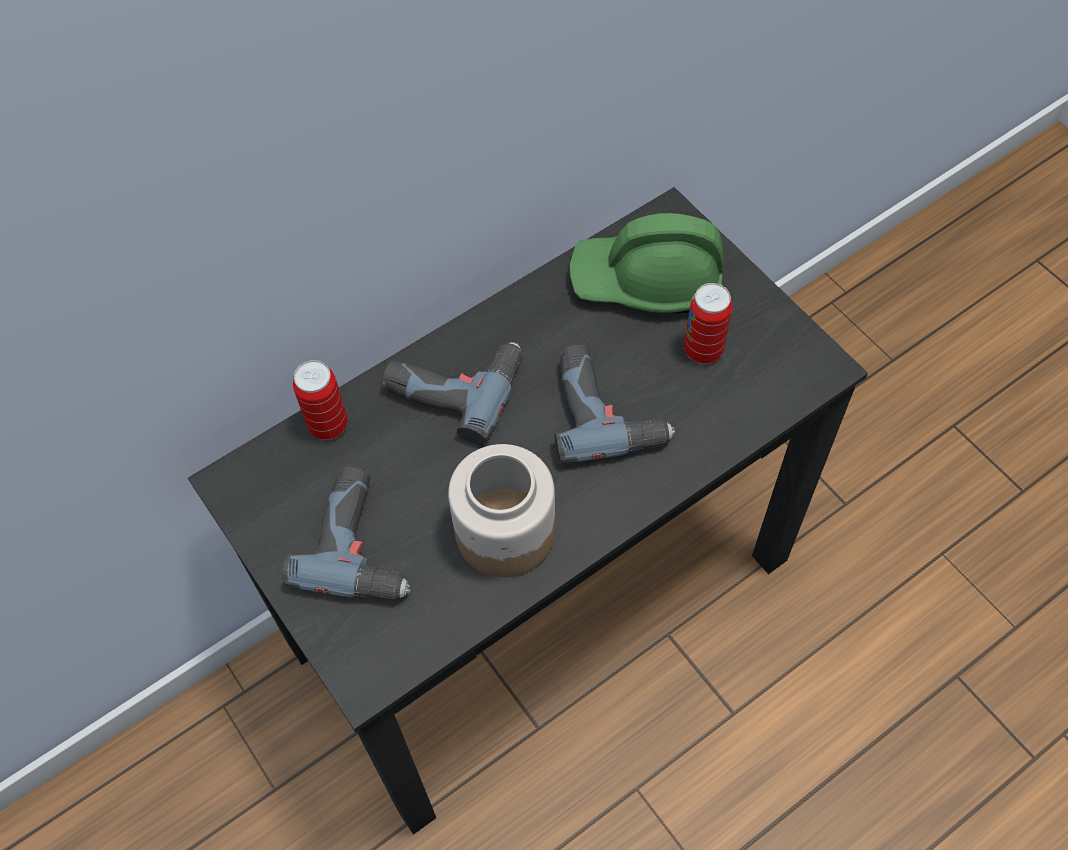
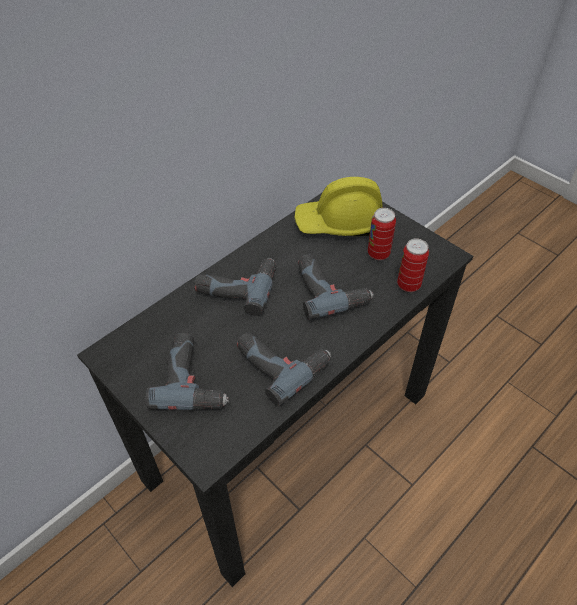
camera: 10 degrees left, 10 degrees down
can [293,360,348,440] -> can moved to [397,238,429,292]
jar [448,444,555,578] -> power drill [237,332,331,406]
green hard hat [569,213,723,313] -> yellow hard hat [294,177,383,236]

